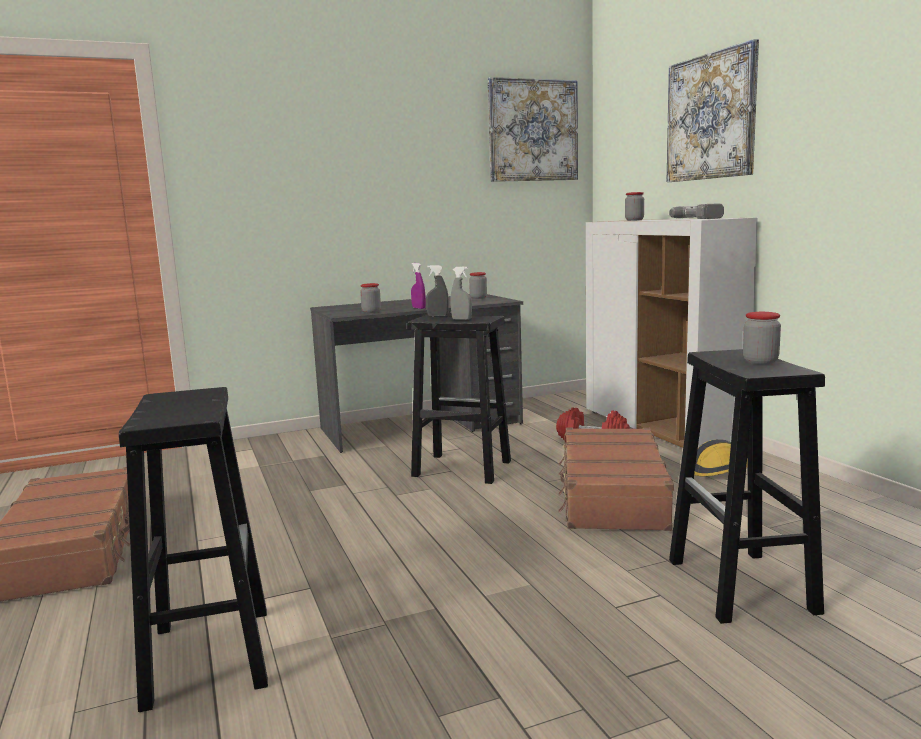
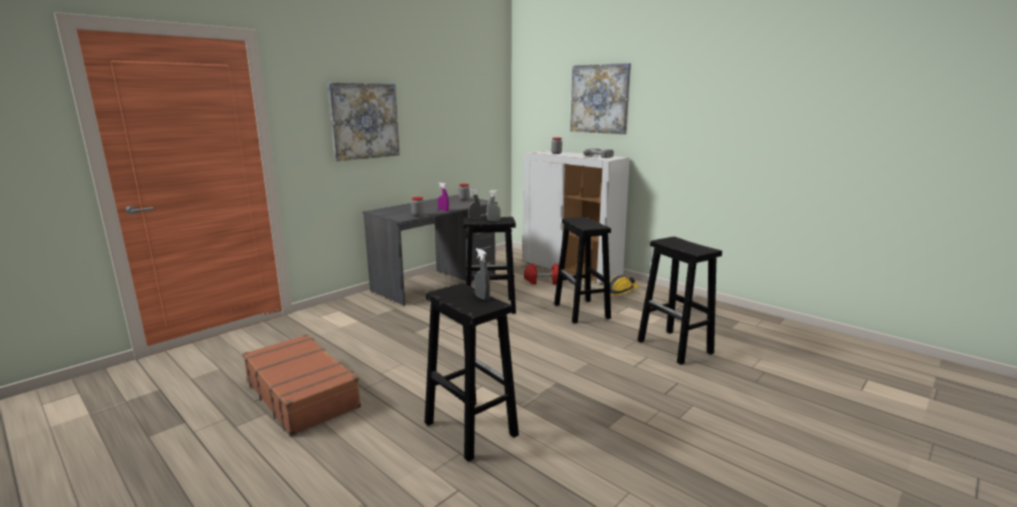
camera: 25 degrees left, 5 degrees up
picture [487,77,578,182] -> picture moved to [328,83,400,161]
brown suitcase [558,428,674,531] -> black stool [554,217,611,324]
jar [743,312,781,364] -> none
none -> grey spray bottle [474,248,490,300]

